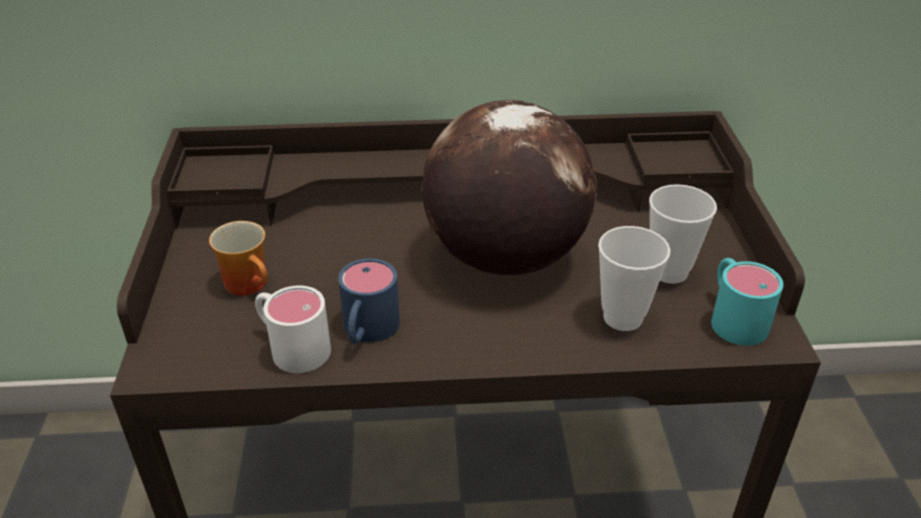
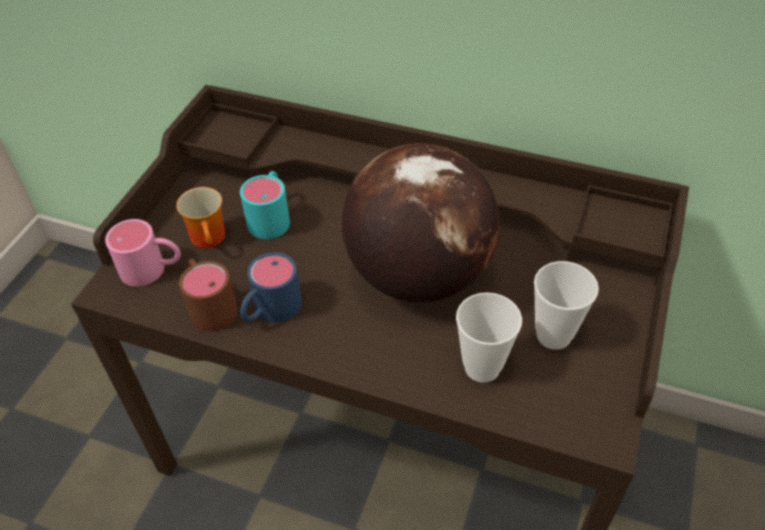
camera: 25 degrees right, 10 degrees up
white mug [255,285,331,373] -> brown mug [179,259,238,332]
turquoise mug [711,258,784,346] -> turquoise mug moved to [240,171,290,239]
none -> pink mug [105,219,181,287]

